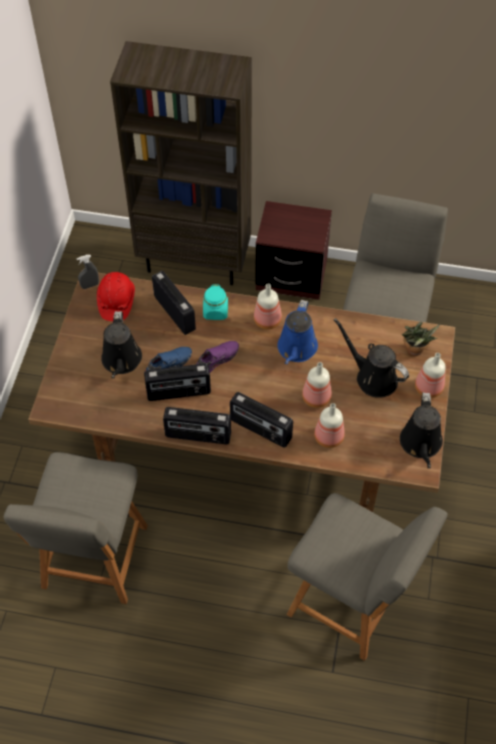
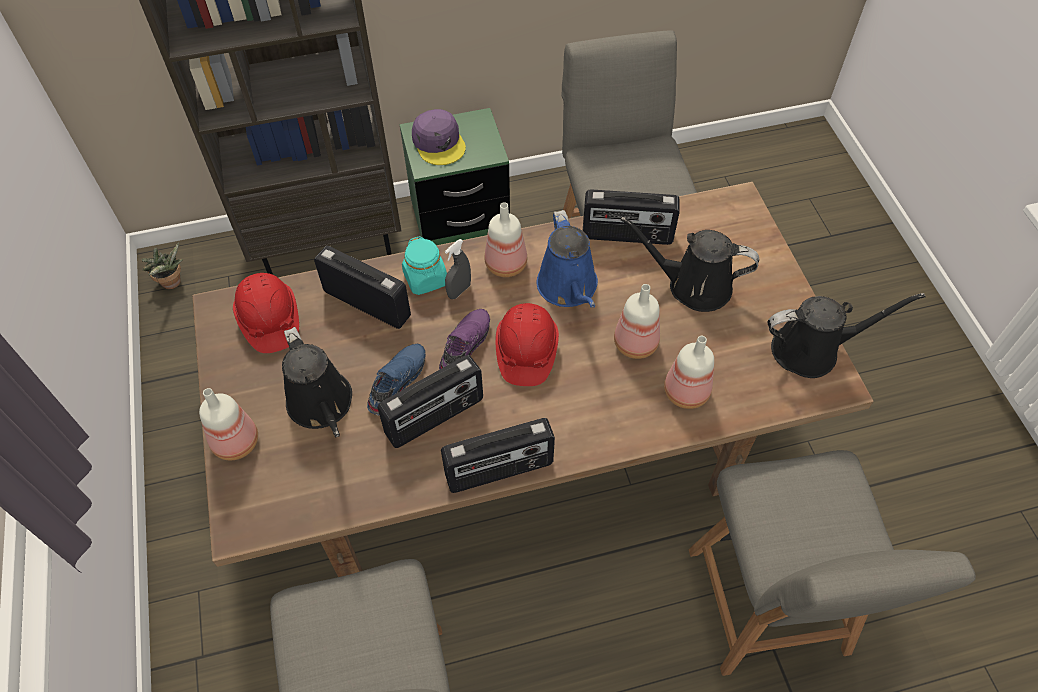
camera: 25 degrees left, 0 degrees up
grey spray bottle [77,255,99,289] -> grey spray bottle moved to [445,239,471,299]
radio [230,392,293,448] -> radio moved to [583,189,680,245]
brown nightstand [255,201,332,300] -> green nightstand [400,108,510,245]
grey chair [287,493,448,661] -> grey chair turned 75 degrees clockwise [689,450,976,676]
black watering can [400,392,443,469] -> black watering can turned 75 degrees counterclockwise [768,293,926,378]
potted plant [402,322,440,356] -> potted plant moved to [141,242,183,289]
bottle [415,353,446,398] -> bottle moved to [199,388,258,460]
none -> purple cap [412,109,466,165]
none -> red hard hat [496,303,559,386]

